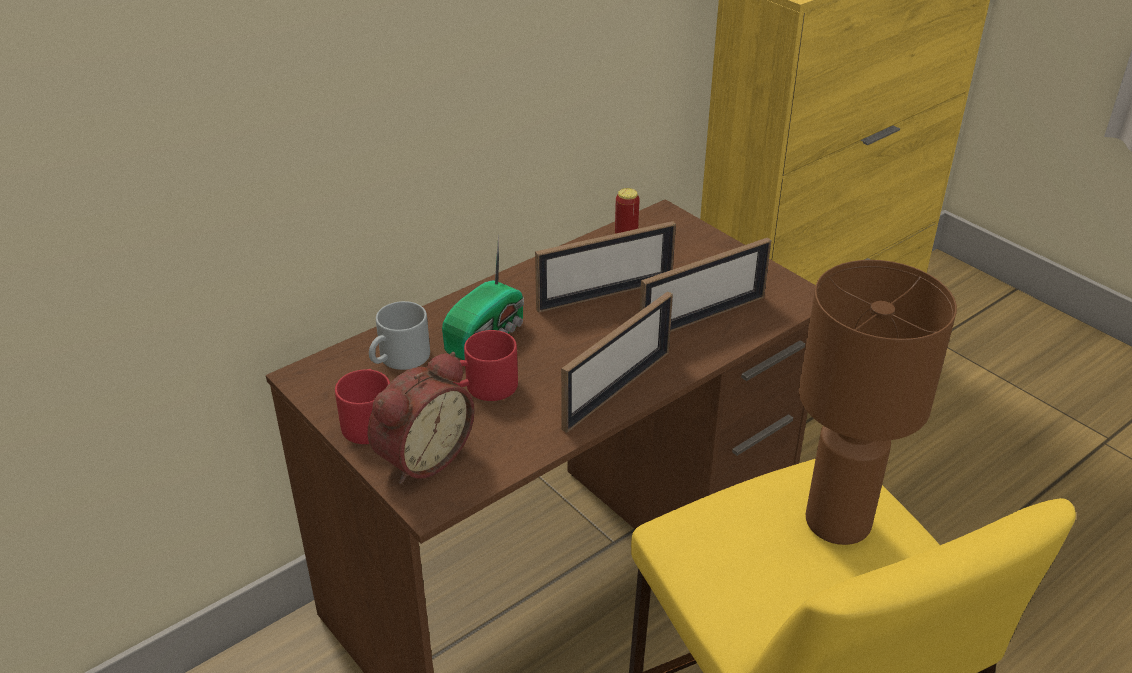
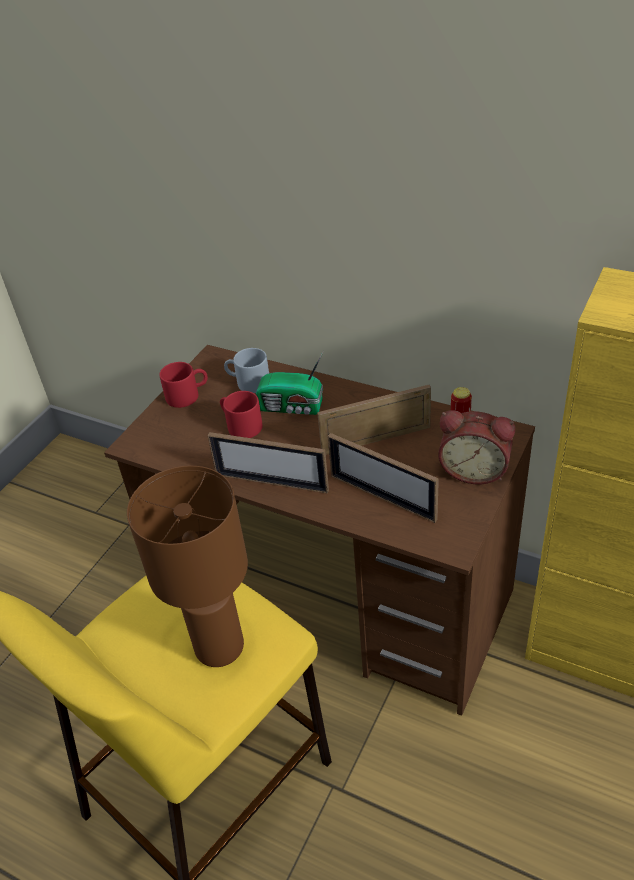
camera: 70 degrees right, 5 degrees up
alarm clock [367,352,475,484] -> alarm clock moved to [438,410,515,484]
picture frame [535,221,676,313] -> picture frame turned 120 degrees clockwise [317,385,431,455]

